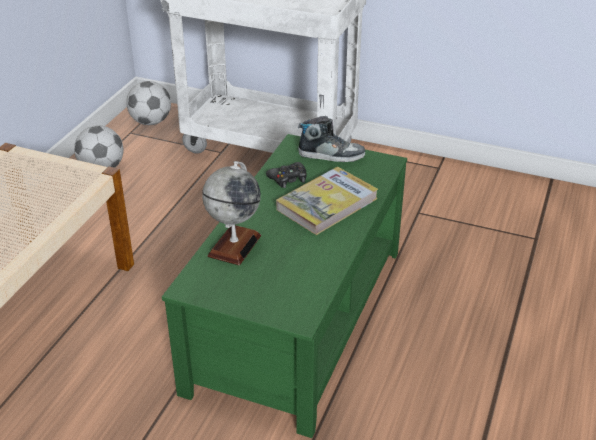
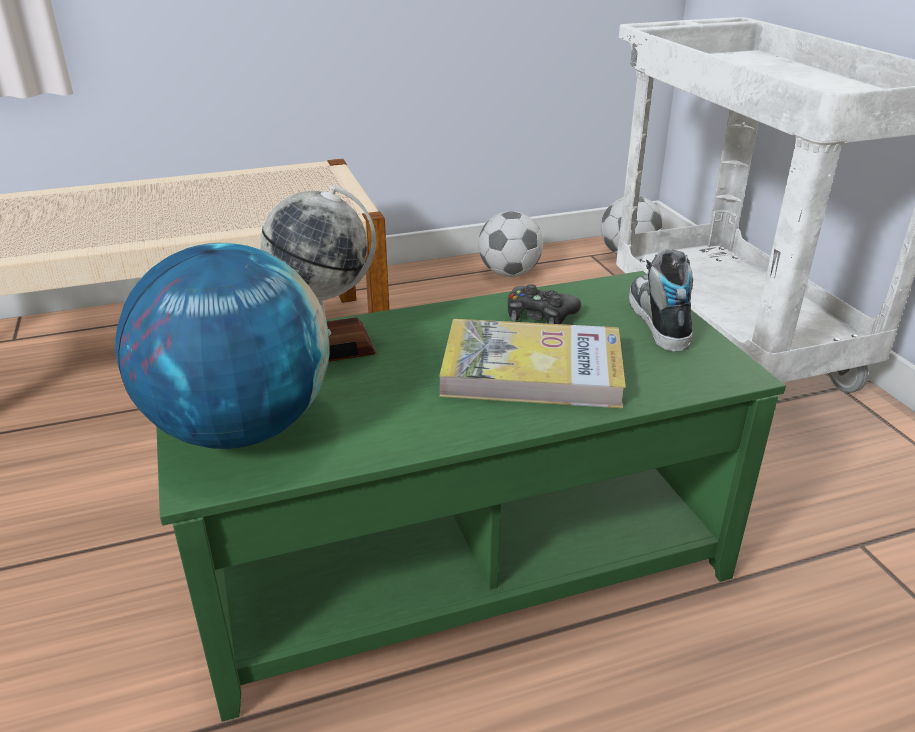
camera: 50 degrees right, 5 degrees down
shoe [298,116,365,162] -> shoe turned 150 degrees counterclockwise [629,249,693,352]
none -> globe [115,243,330,449]

